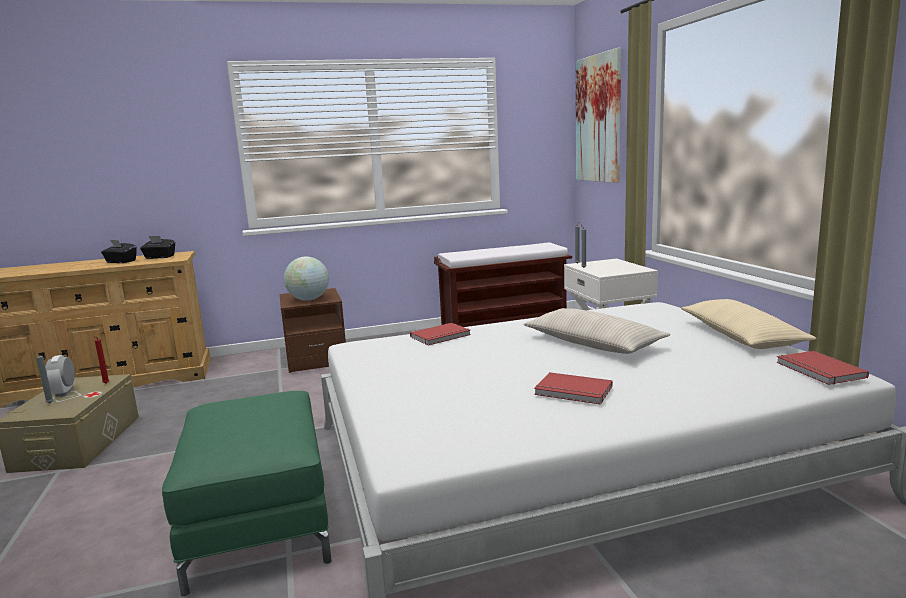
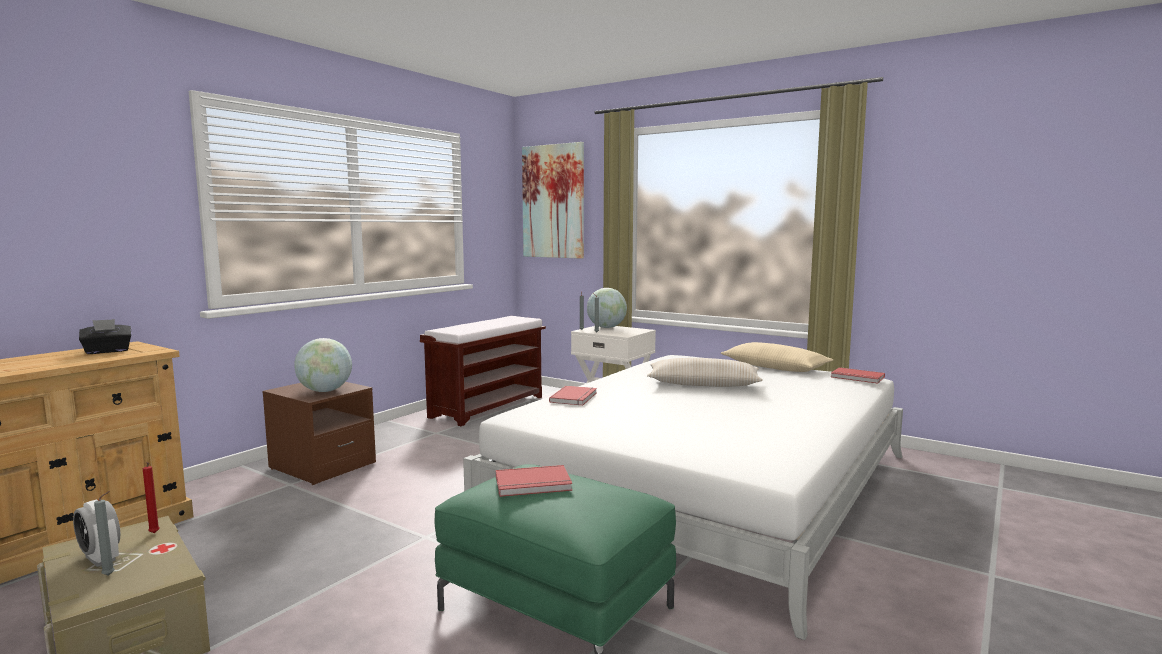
camera: 40 degrees left, 5 degrees down
black tissue box [101,240,137,263] -> none
red book [534,372,613,405] -> red book moved to [496,465,572,497]
none -> globe [587,288,627,328]

